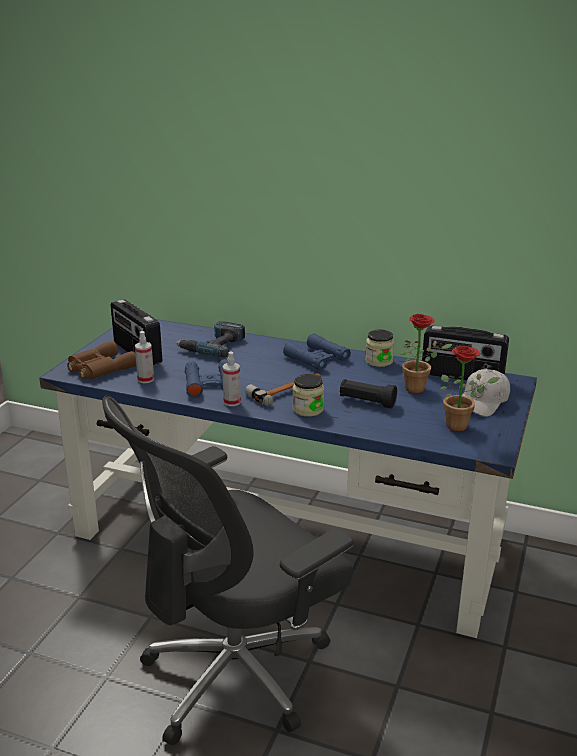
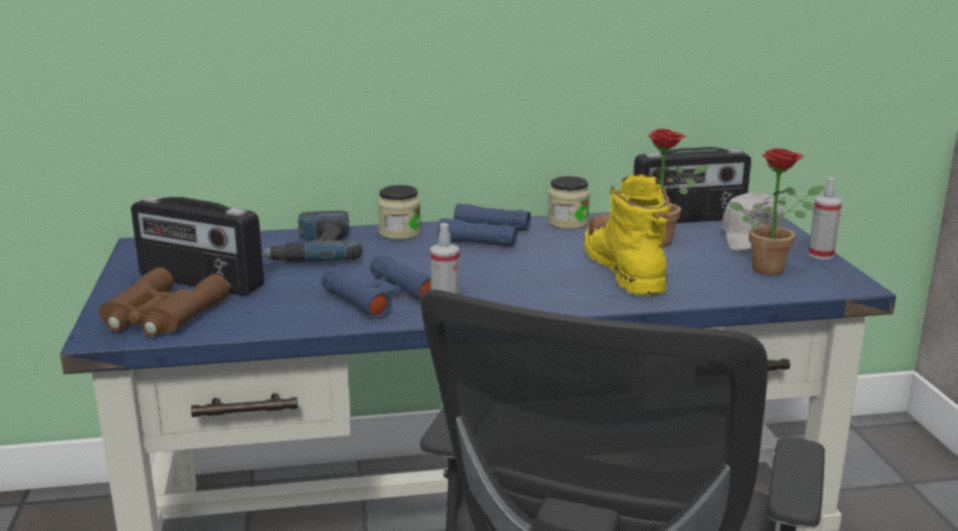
camera: 30 degrees left, 5 degrees down
spray bottle [135,331,154,383] -> spray bottle moved to [808,178,842,260]
hammer [245,373,321,406] -> none
jar [292,374,324,417] -> jar moved to [378,185,421,240]
black flashlight [340,379,397,408] -> yellow boot [584,174,671,296]

